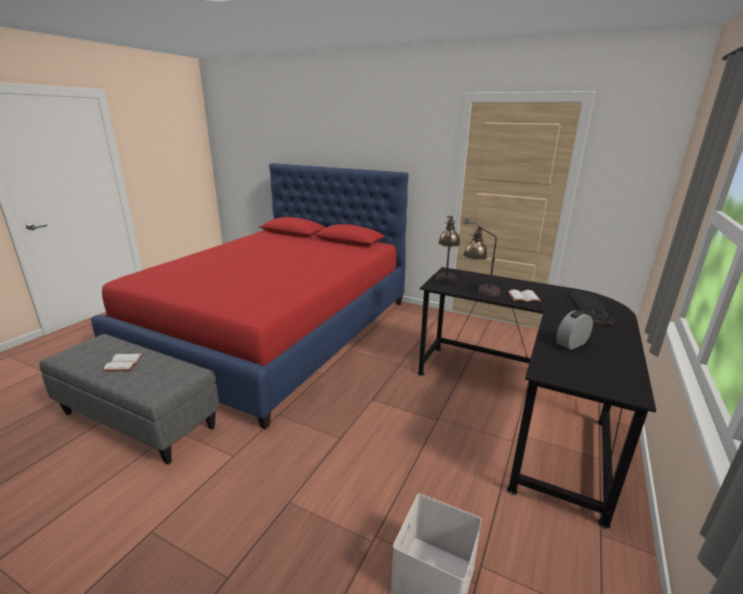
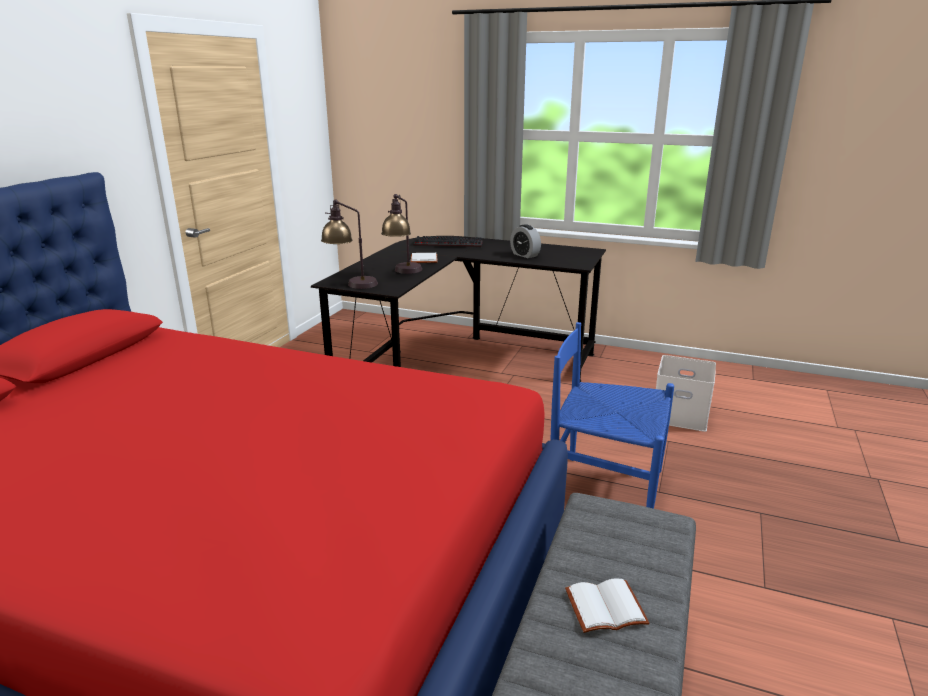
camera: 95 degrees left, 0 degrees up
none -> blue chair [551,322,674,509]

